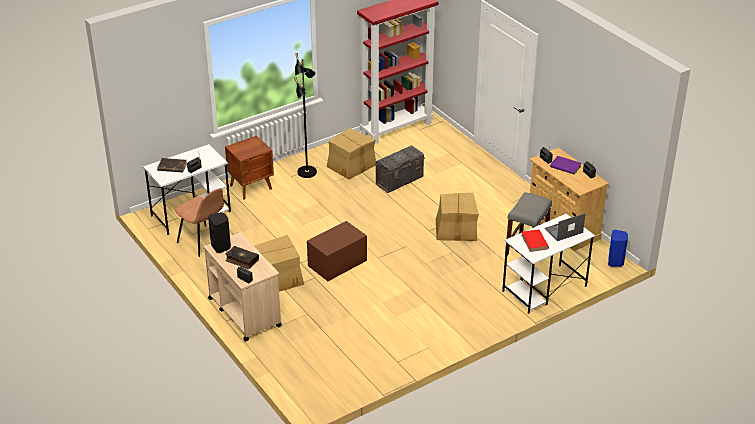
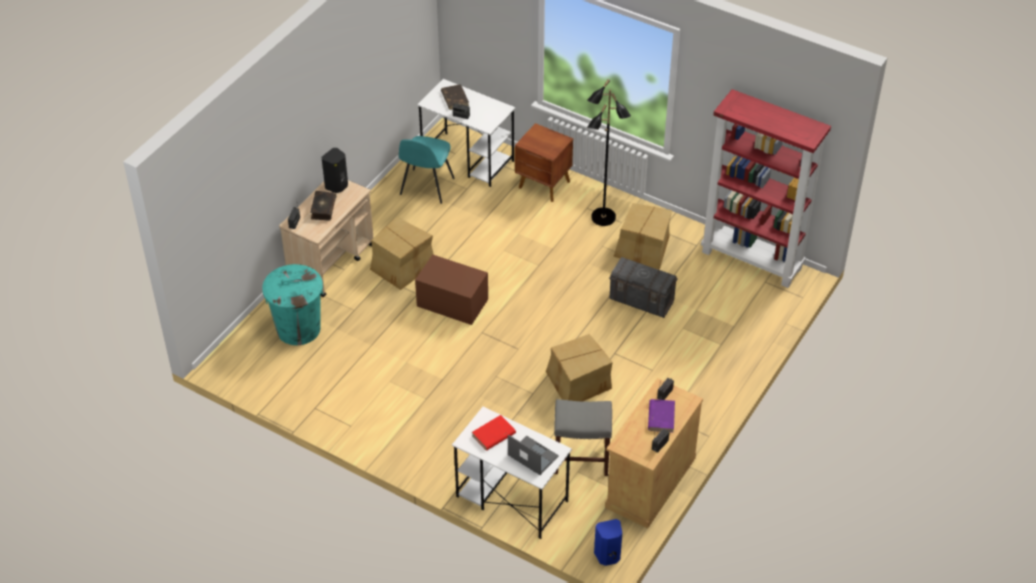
camera: 65 degrees right, 10 degrees up
brown chair [175,188,224,257] -> turquoise chair [399,136,455,204]
none -> turquoise trash can [262,264,323,345]

